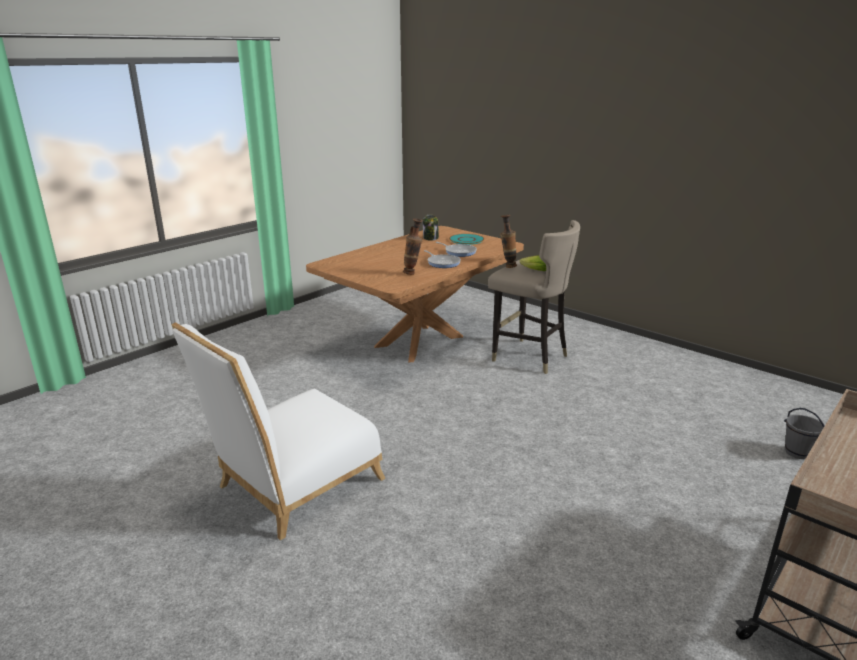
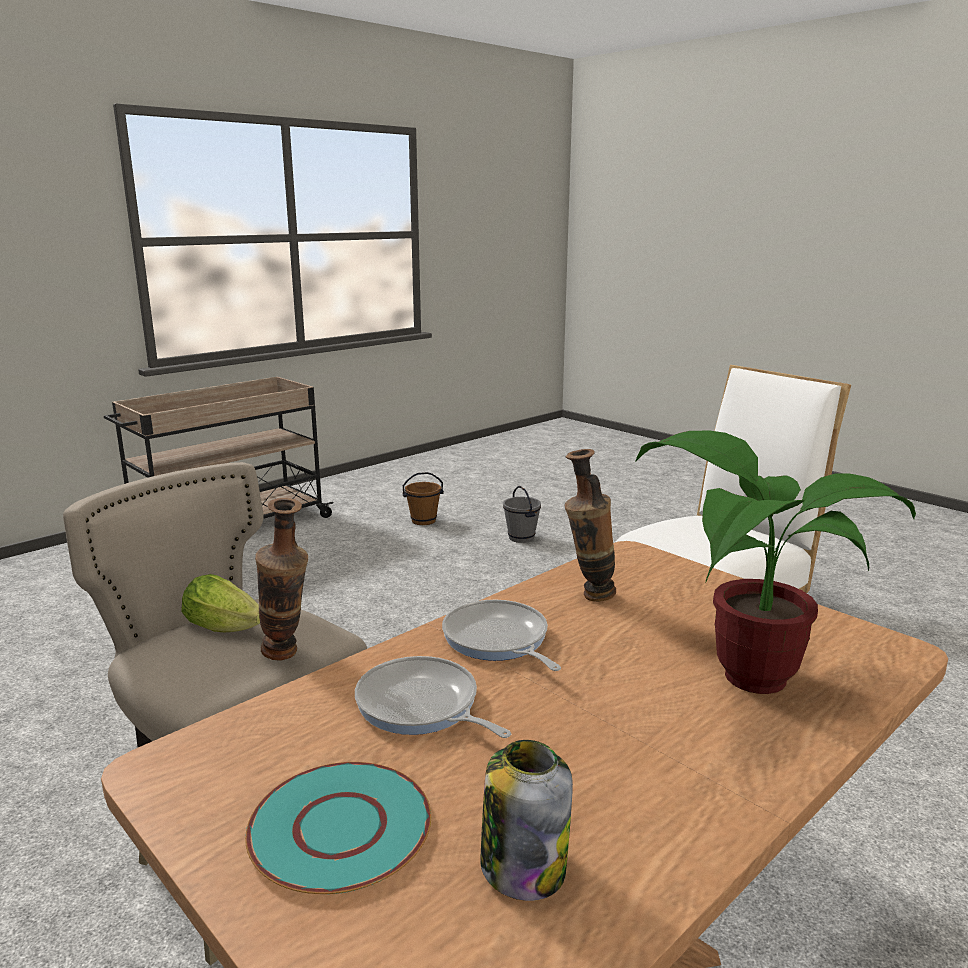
camera: 175 degrees left, 5 degrees down
grey bucket [784,408,825,459] -> grey bucket moved to [503,486,541,543]
none -> brown bucket [403,472,444,525]
none -> potted plant [635,431,916,694]

